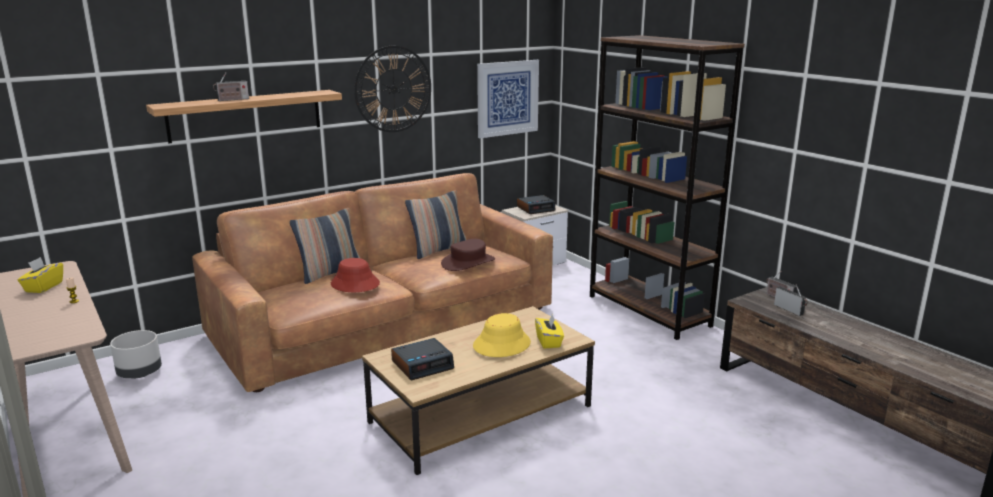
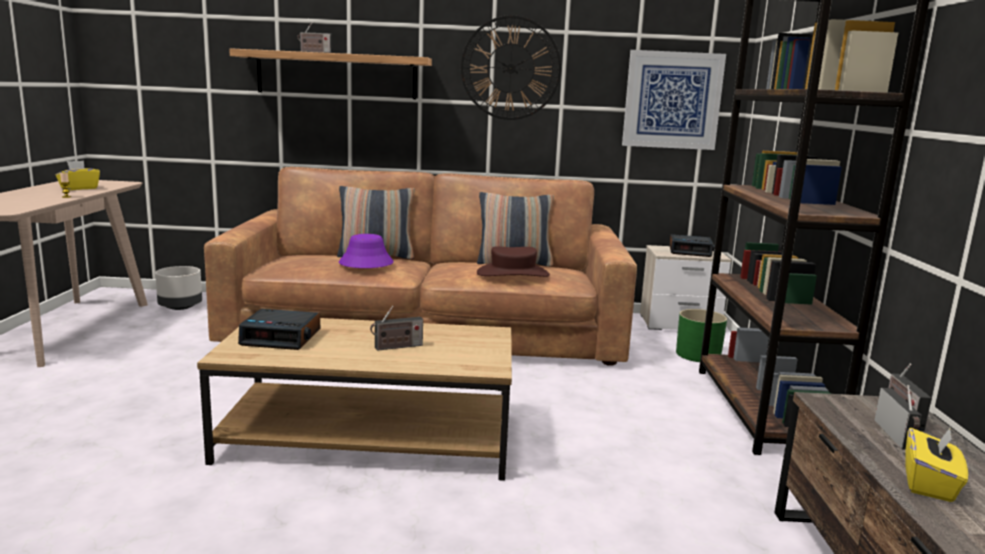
camera: 35 degrees right, 5 degrees down
red hat [331,258,380,292] -> purple hat [339,234,394,268]
yellow hat [473,313,531,357] -> radio [370,306,423,351]
yellow tissue box [535,315,564,349] -> yellow tissue box moved to [905,427,968,502]
none -> green planter [676,309,727,362]

